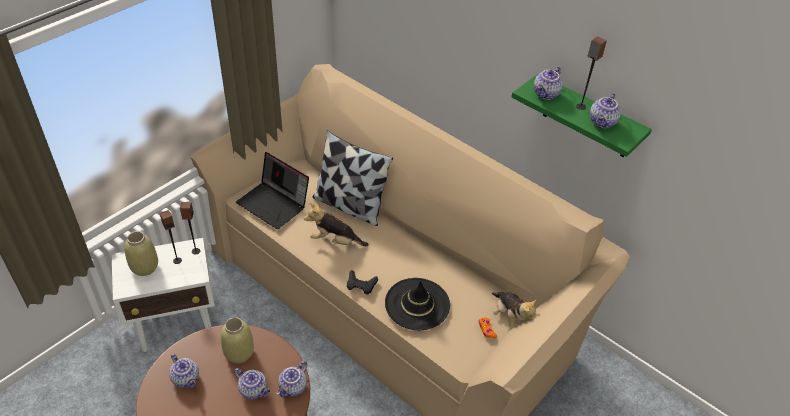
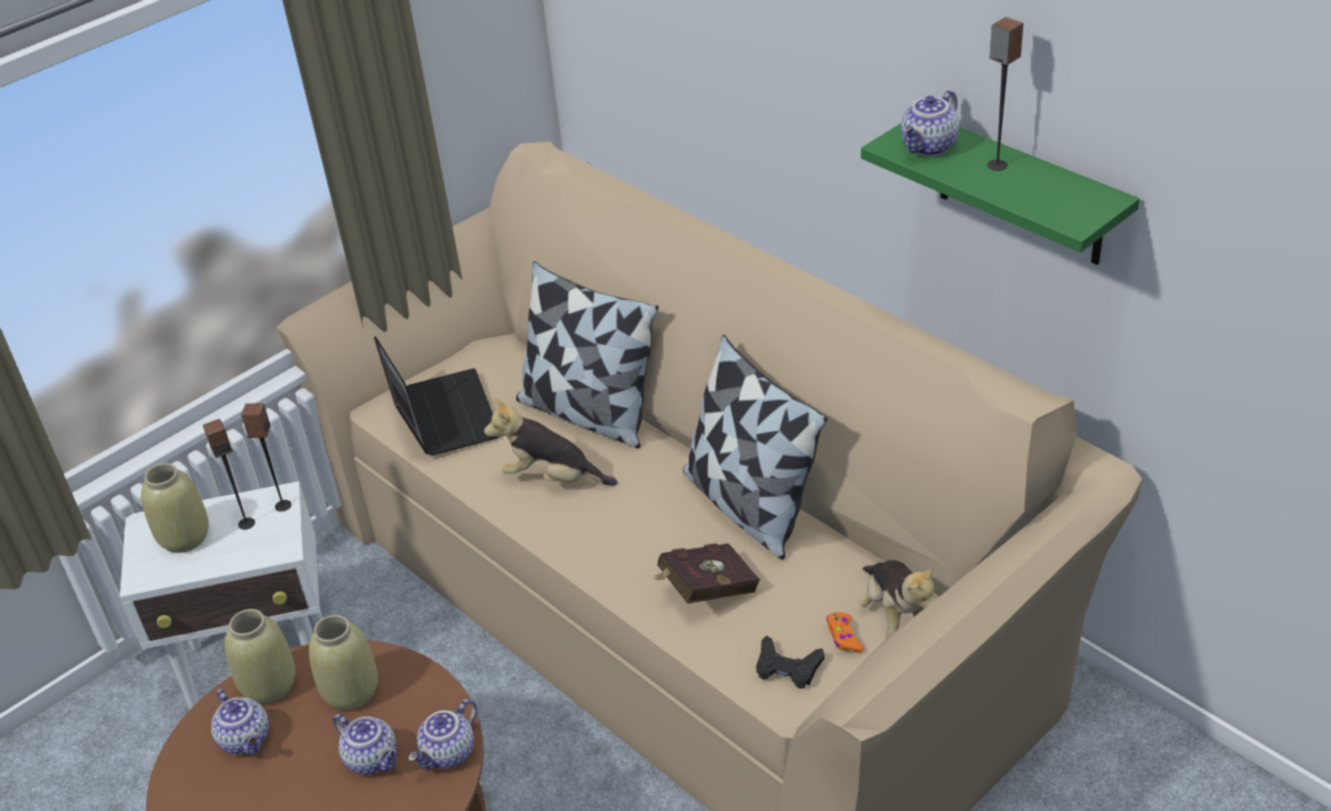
camera: 10 degrees right, 5 degrees down
laptop [236,152,309,229] -> laptop turned 150 degrees counterclockwise [374,336,499,456]
black game controller [347,270,378,295] -> black game controller moved to [756,635,825,689]
black hat [385,278,450,330] -> red book [653,543,760,604]
teapot [590,93,621,128] -> none
none -> beige vase [225,609,296,704]
none -> pillow [683,335,827,560]

